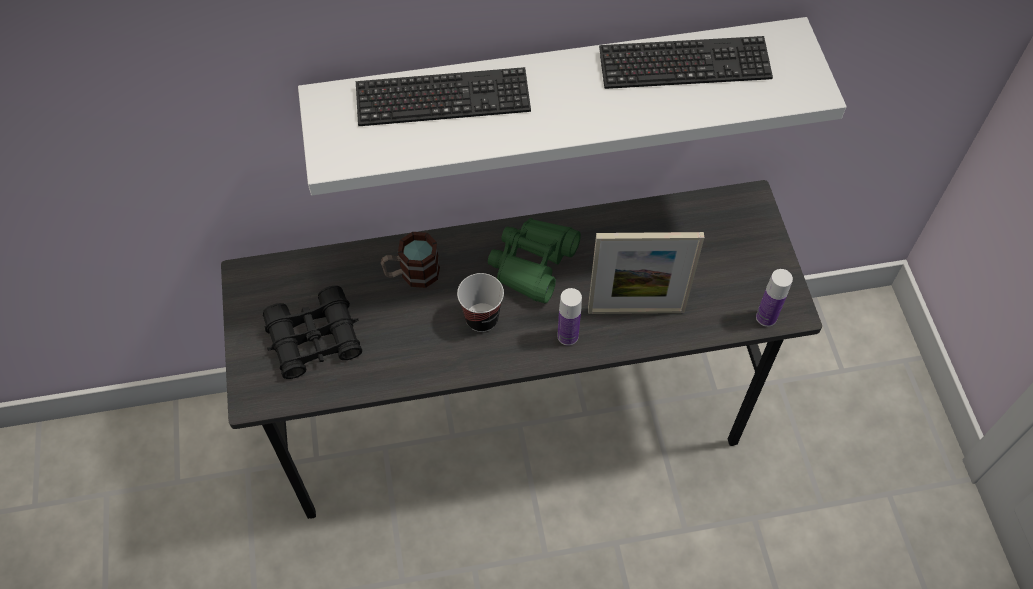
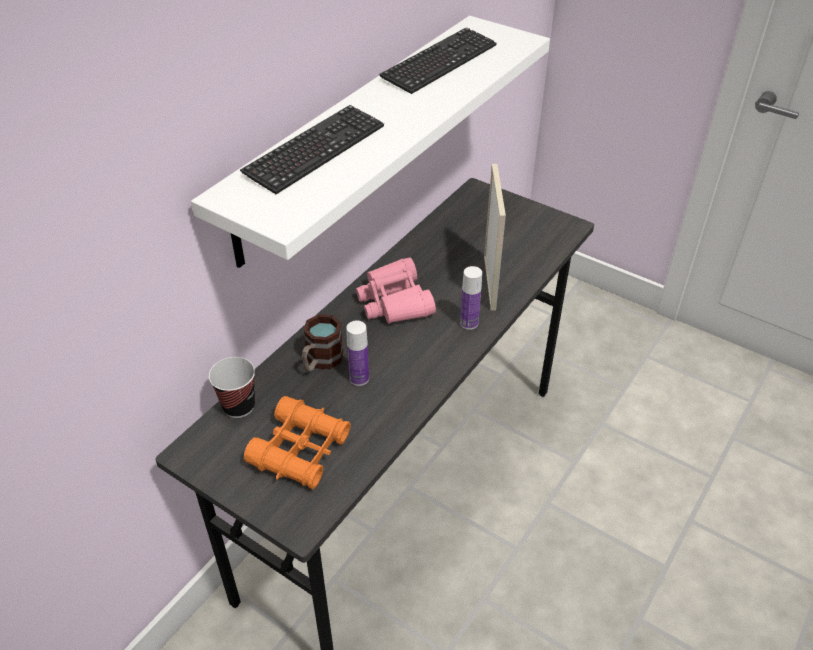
camera: 45 degrees left, 15 degrees down
black binoculars [263,286,362,379] -> orange binoculars [244,396,351,489]
cup [457,273,504,332] -> cup moved to [209,357,255,418]
green binoculars [488,218,581,303] -> pink binoculars [356,257,436,324]
picture frame [588,232,704,314] -> picture frame turned 45 degrees counterclockwise [484,164,506,310]
bottle [756,269,793,327] -> bottle moved to [346,321,369,386]

